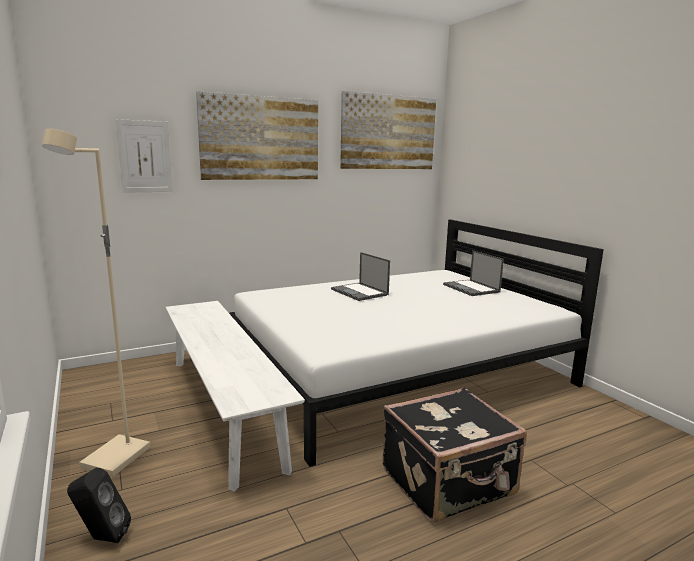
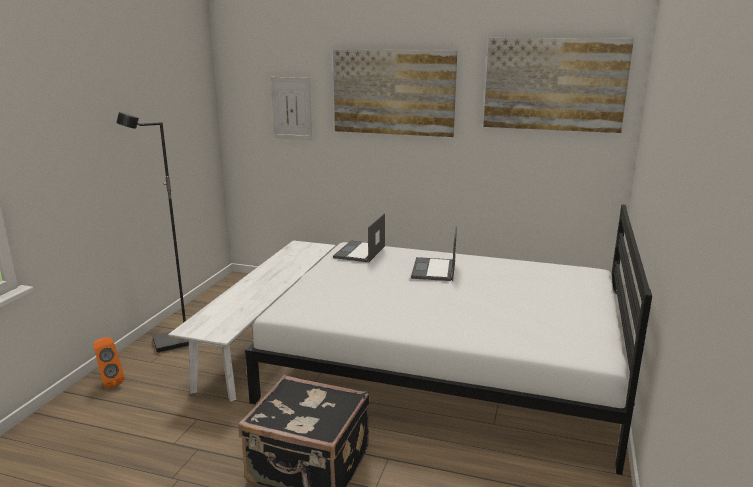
camera: 45 degrees right, 5 degrees up
beige floor lamp [42,128,150,477] -> black floor lamp [116,112,189,353]
black speaker [67,468,131,543] -> orange speaker [93,337,124,388]
laptop [443,250,504,296] -> laptop moved to [333,213,385,263]

